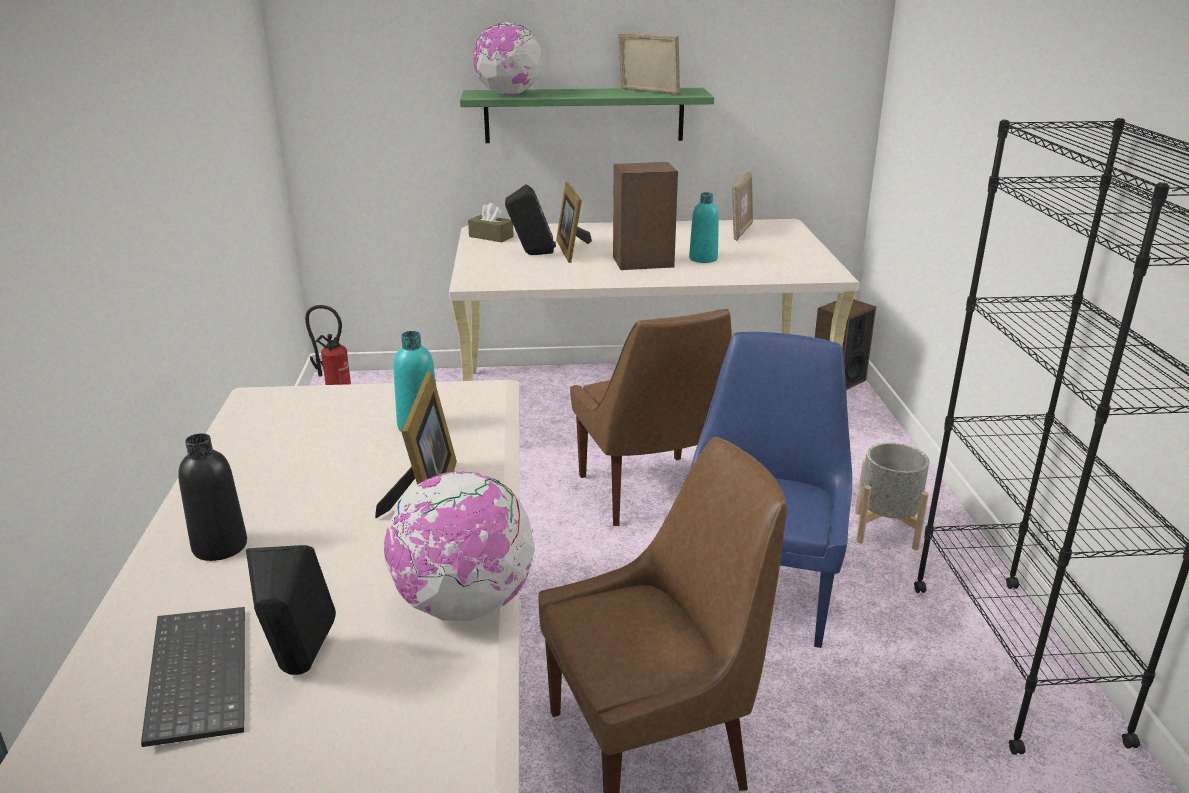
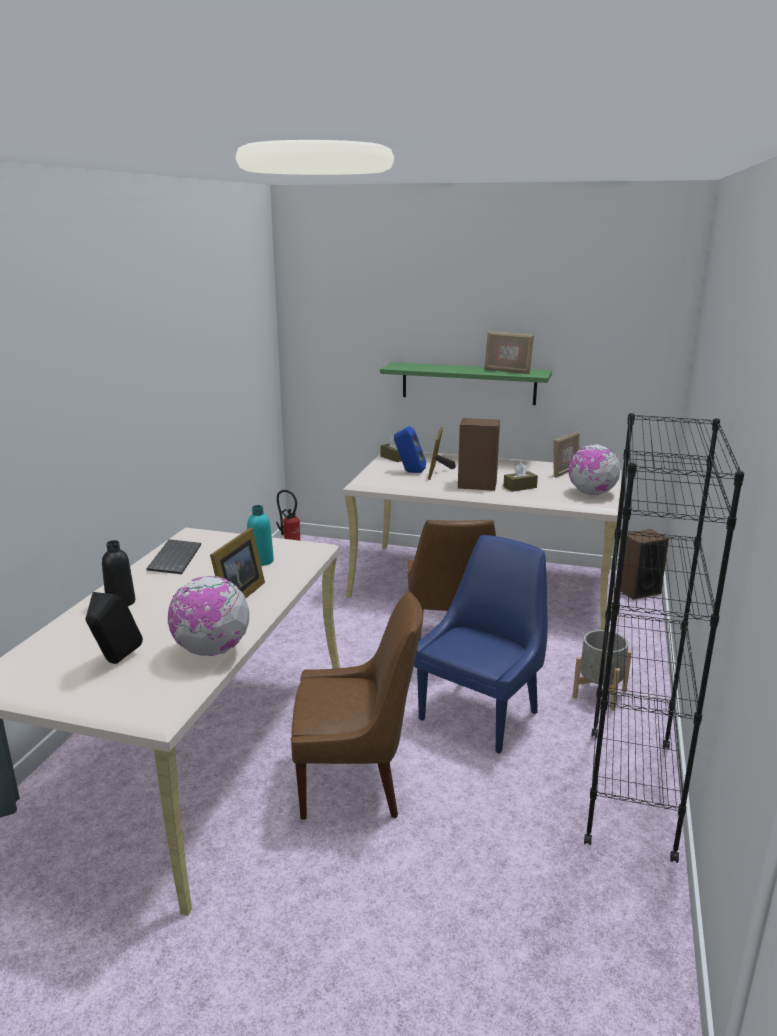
camera: 20 degrees right, 5 degrees down
keyboard [141,607,245,747] -> keyboard moved to [147,539,201,574]
globe [473,22,542,95] -> globe moved to [568,444,620,495]
black speaker [505,184,556,255] -> blue speaker [394,426,426,473]
picture frame [618,32,680,94] -> picture frame turned 150 degrees clockwise [484,331,534,374]
turquoise bottle [689,192,719,263] -> brown tissue box [503,463,538,492]

